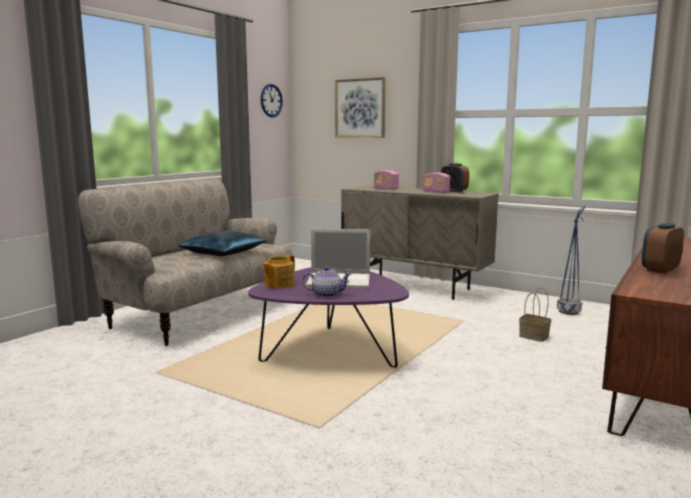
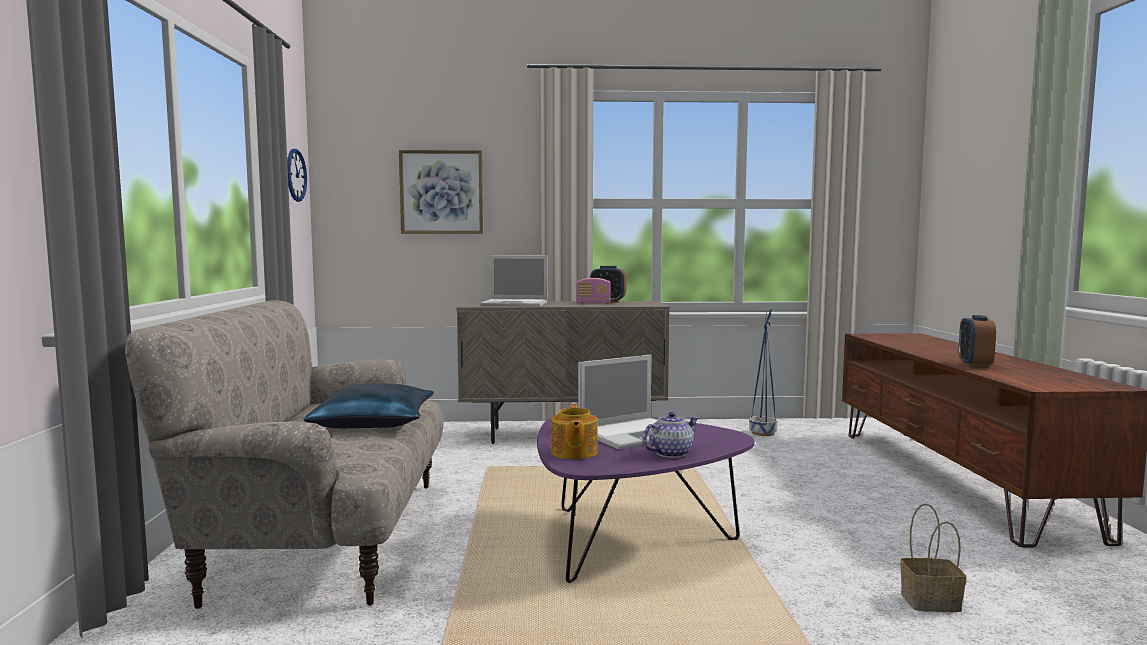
camera: 35 degrees left, 5 degrees down
radio [374,170,399,190] -> laptop [480,255,548,306]
basket [519,287,551,342] -> basket moved to [900,503,966,612]

